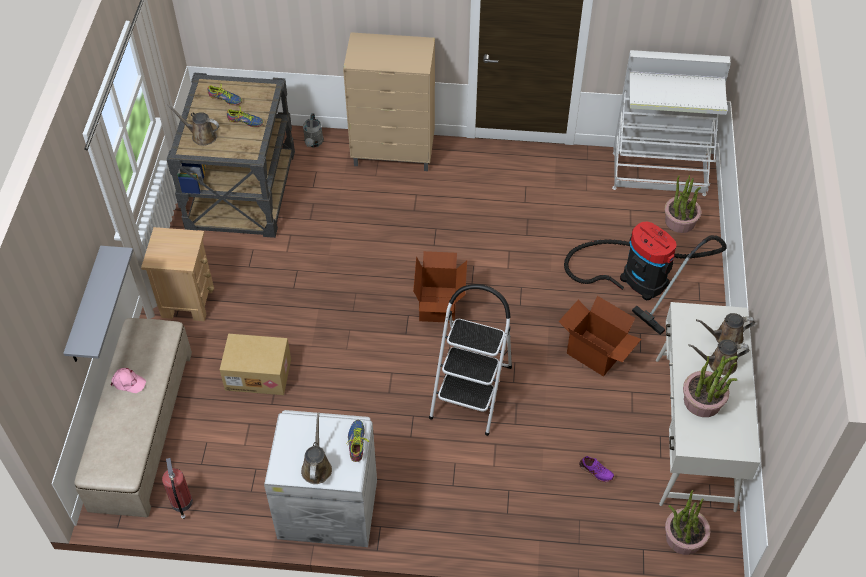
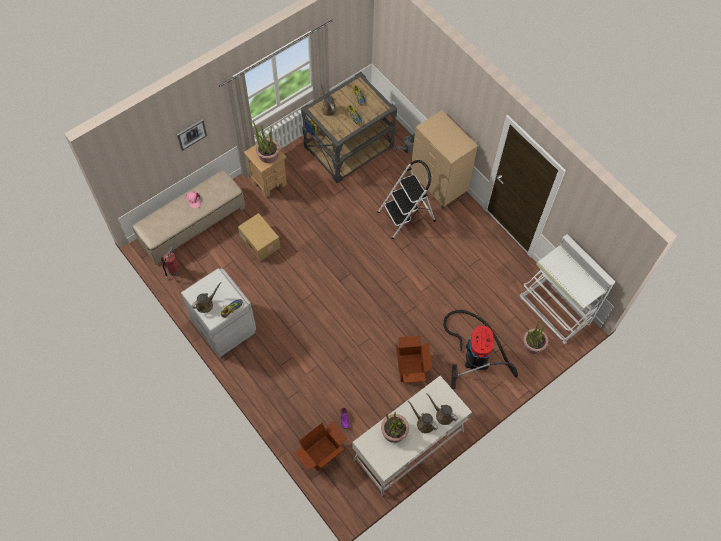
camera: 45 degrees right, 10 degrees up
grey shelf [63,246,133,362] -> none
cardboard box [413,251,467,323] -> cardboard box moved to [294,422,348,471]
step ladder [429,284,512,436] -> step ladder moved to [378,160,436,239]
potted plant [665,490,710,555] -> potted plant moved to [253,122,280,163]
none -> picture [177,119,207,151]

